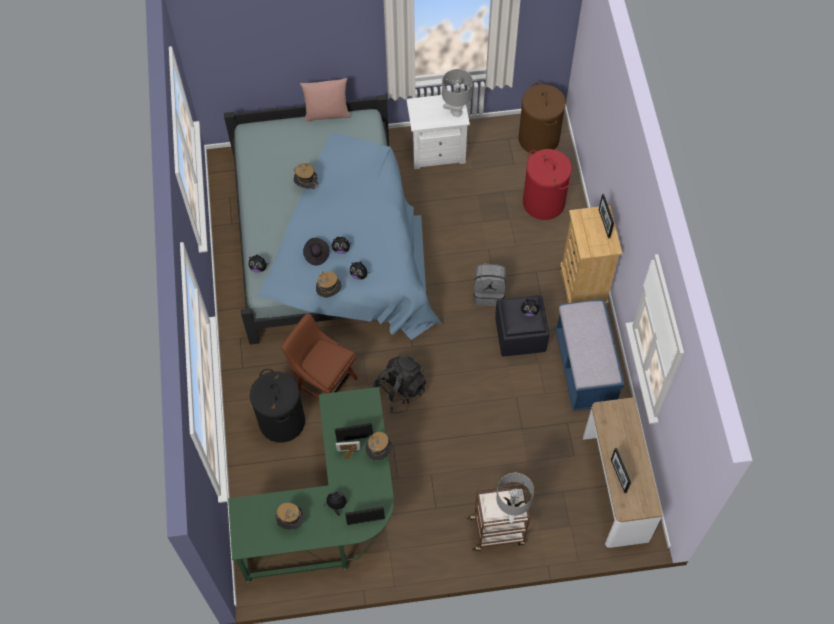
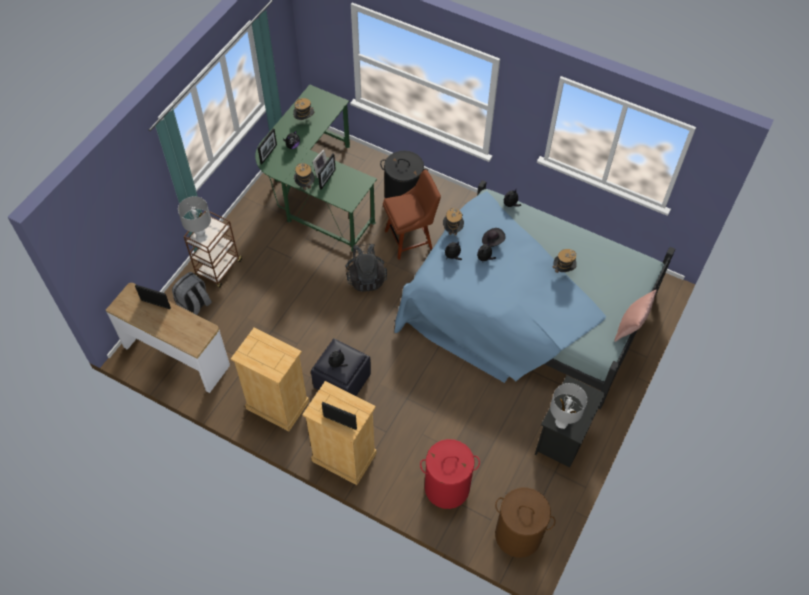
camera: 125 degrees right, 5 degrees down
white nightstand [406,95,470,169] -> black nightstand [535,376,606,467]
grey backpack [473,263,506,306] -> grey backpack moved to [172,272,212,315]
blue bench [555,299,624,411] -> beige dresser [231,327,309,431]

